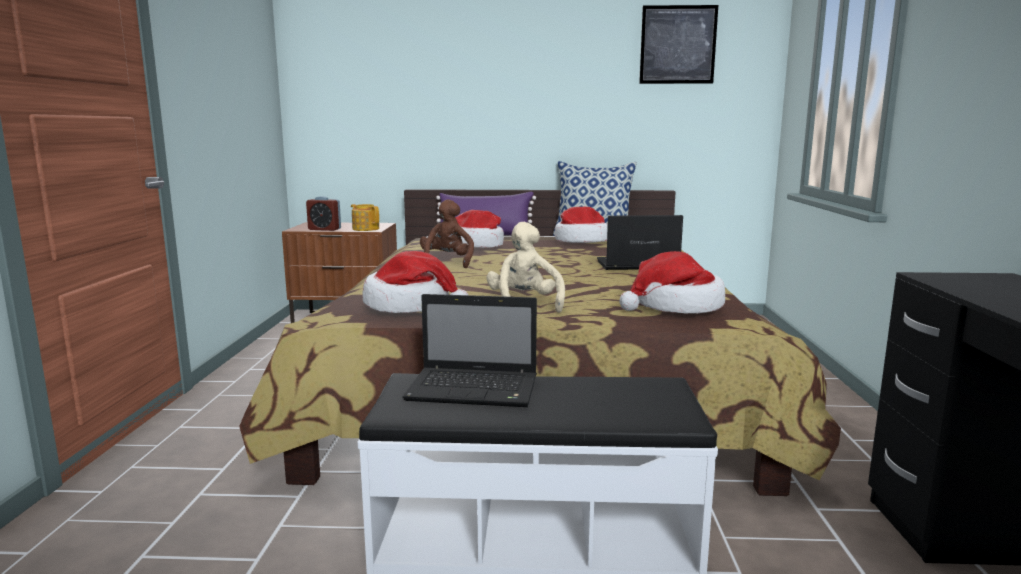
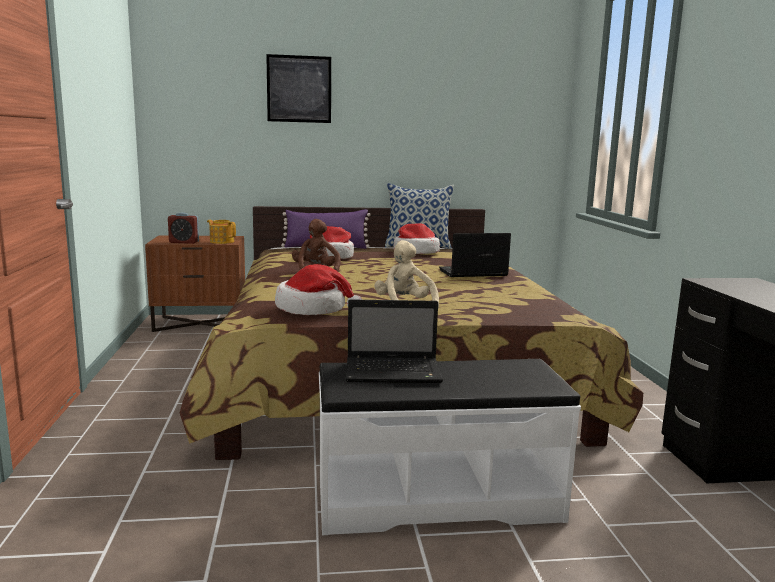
camera: 10 degrees left, 0 degrees up
hat [619,251,725,314] -> none
picture [639,5,718,84] -> picture moved to [266,54,331,123]

